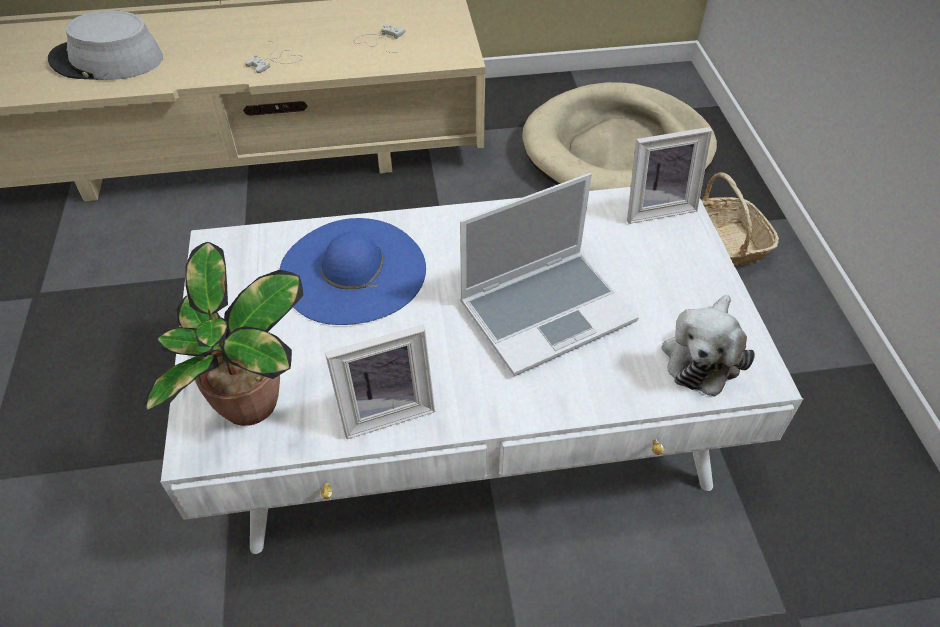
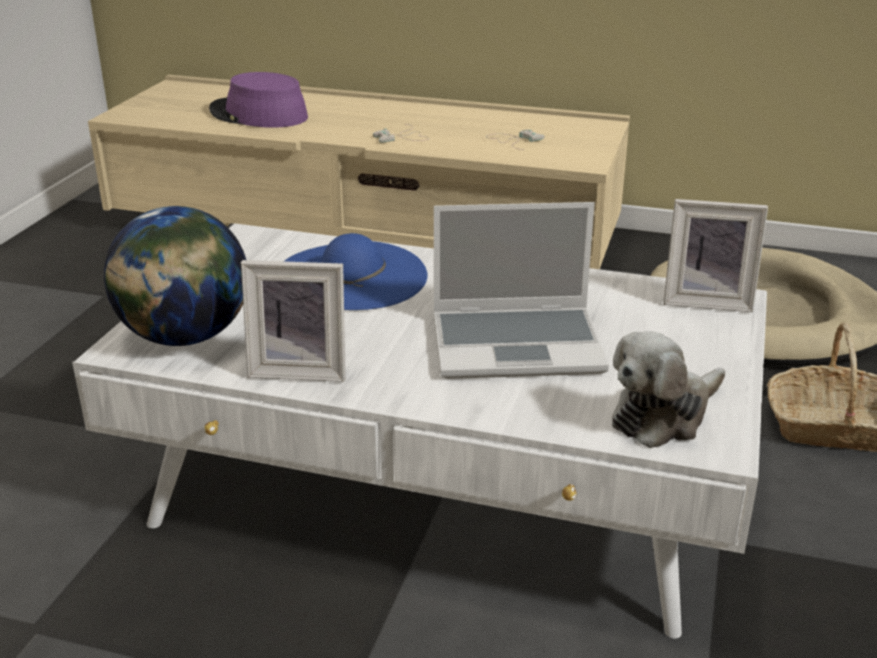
camera: 25 degrees right, 20 degrees down
grey hat [48,10,163,80] -> purple hat [209,72,308,128]
potted plant [145,242,303,426] -> globe [104,206,246,346]

